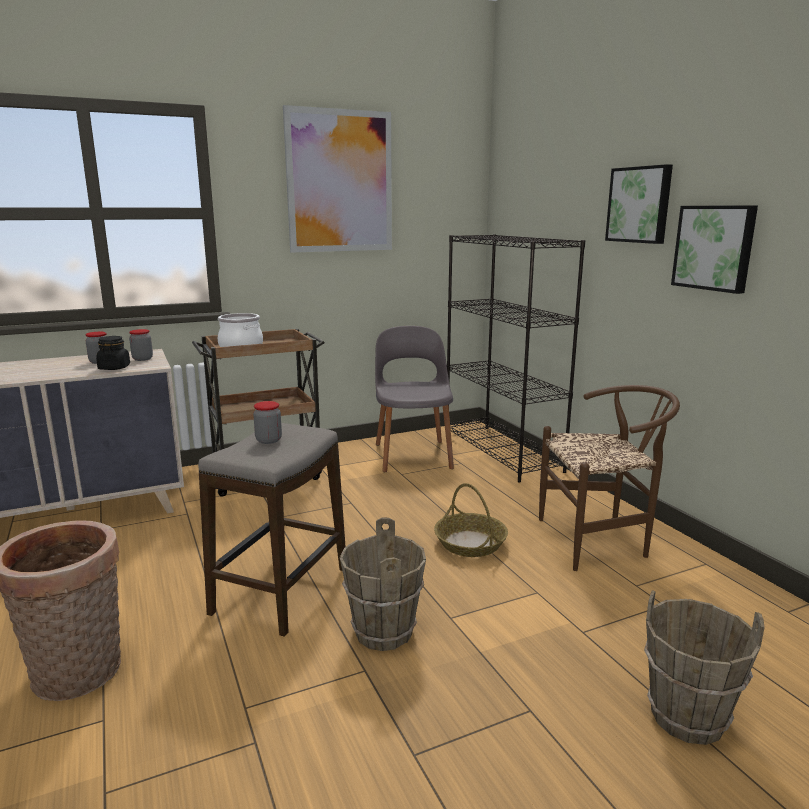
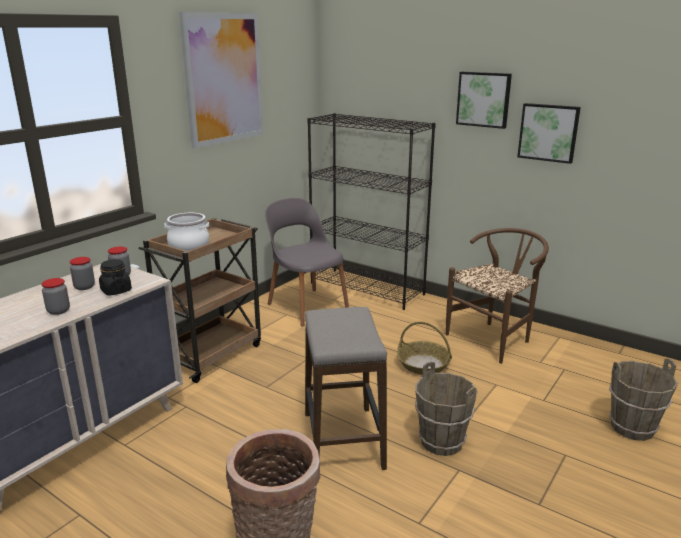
camera: 30 degrees left, 5 degrees up
jar [253,401,282,444] -> jar moved to [41,278,70,315]

